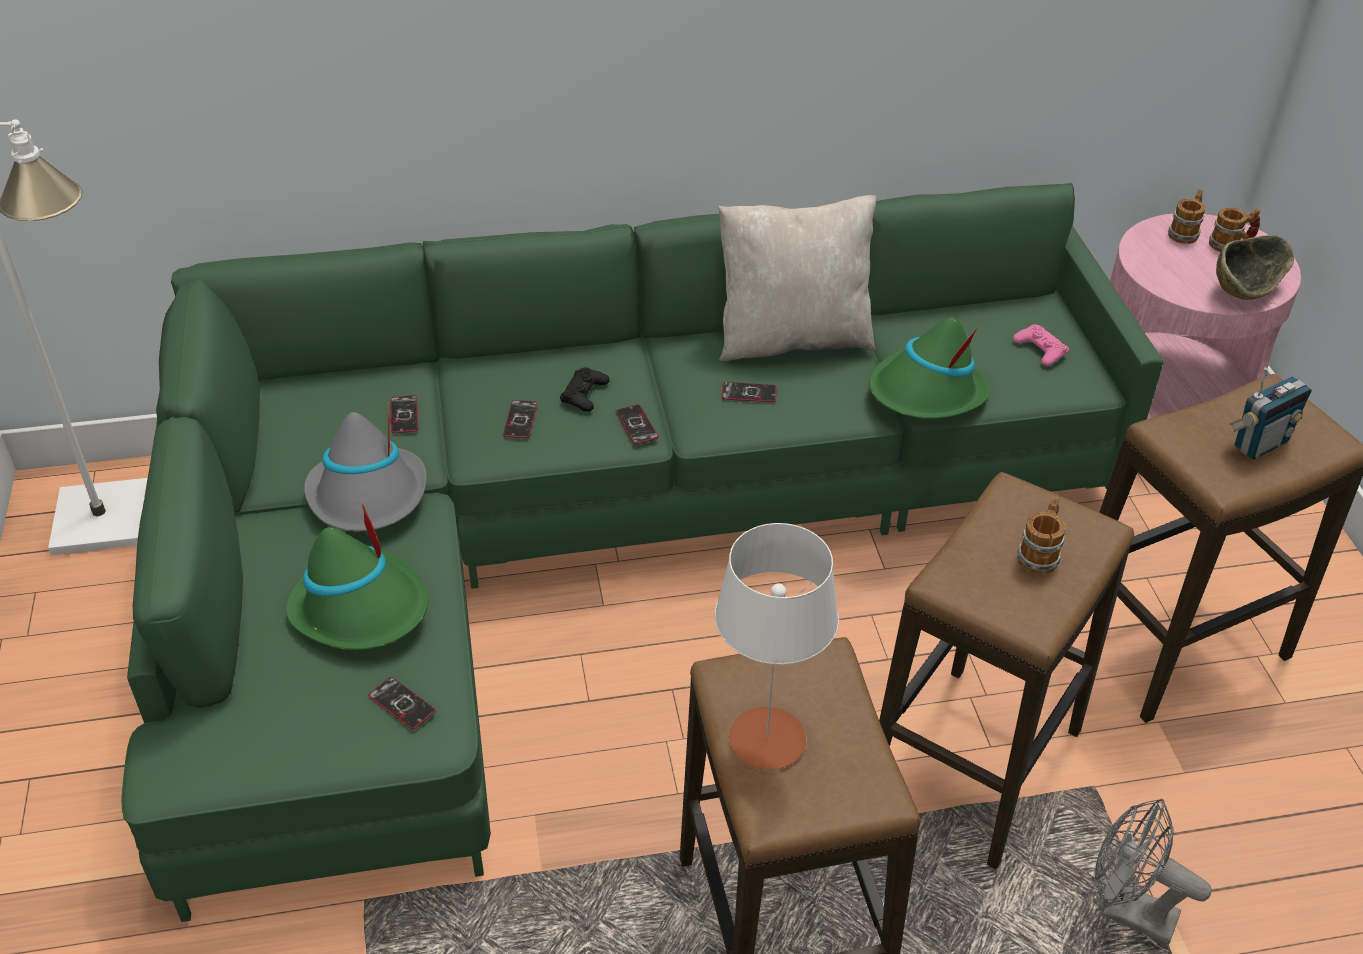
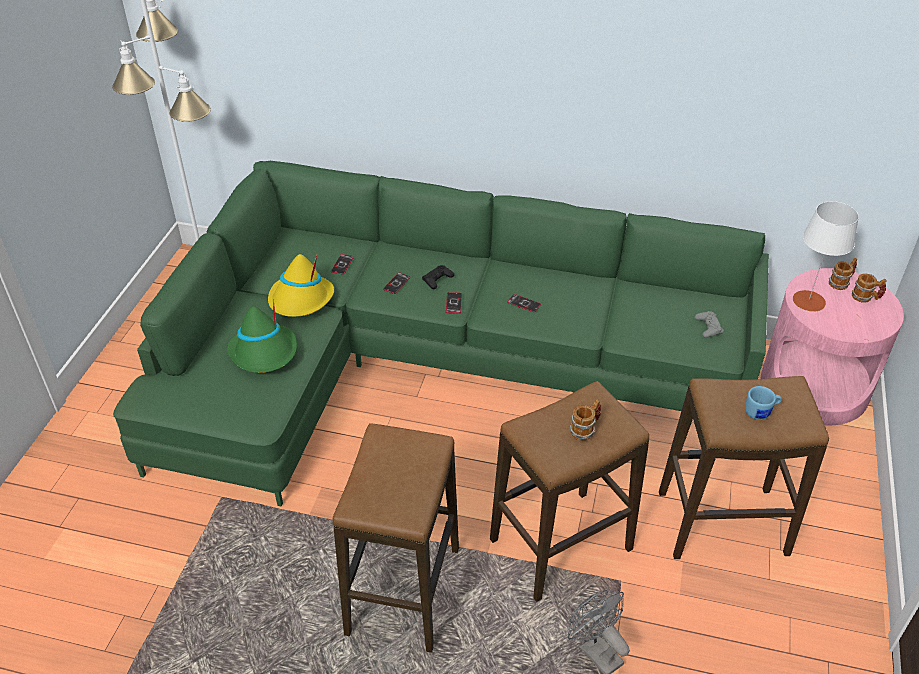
camera: 25 degrees right, 0 degrees up
grey hat [304,402,427,531] -> yellow hat [268,254,334,317]
phone [368,677,436,729] -> none
white table lamp [715,523,839,770] -> white table lamp moved to [793,201,859,312]
beige pillow [719,195,876,361] -> none
green hat [869,317,990,419] -> none
pink game controller [1013,325,1069,366] -> grey game controller [695,311,724,338]
bowl [1216,235,1294,300] -> none
radio [1230,367,1312,460] -> blue mug [745,386,782,420]

